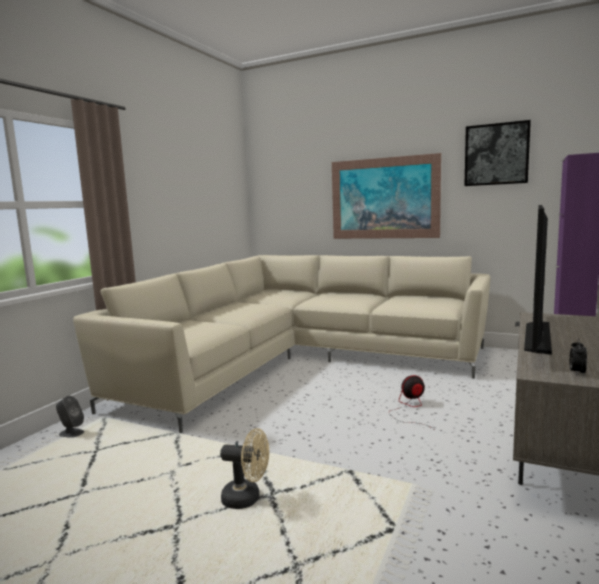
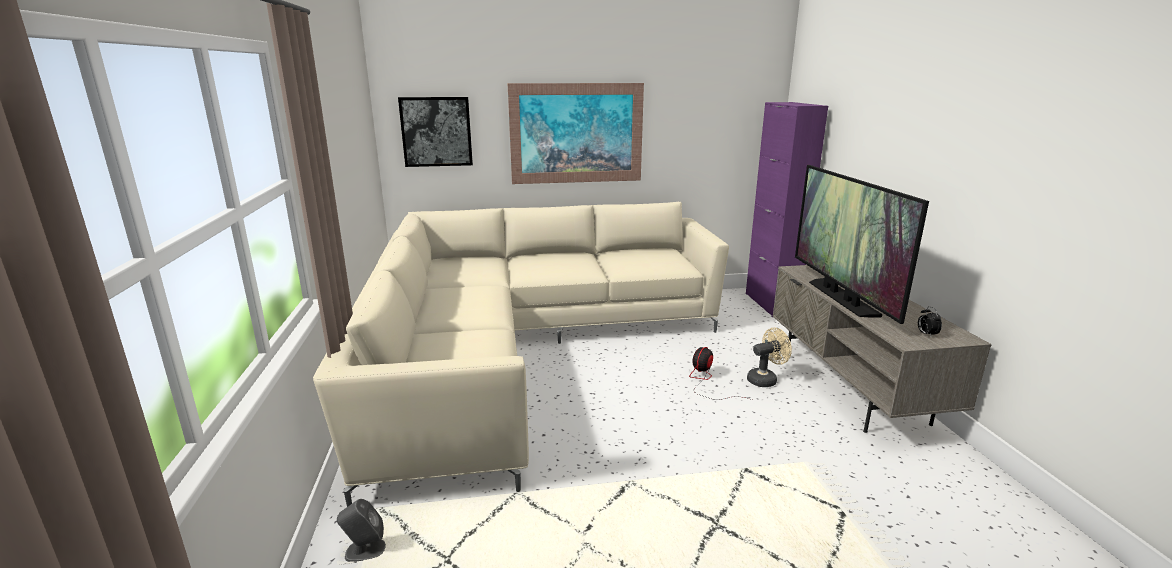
camera: 35 degrees left, 10 degrees up
beige fan [220,428,269,509] -> beige fan moved to [747,327,792,387]
picture [464,120,531,186] -> picture moved to [398,97,473,167]

